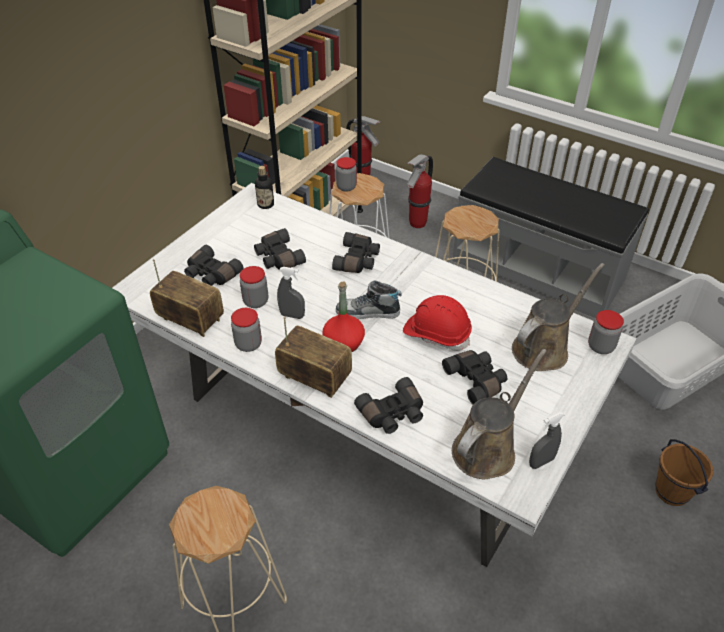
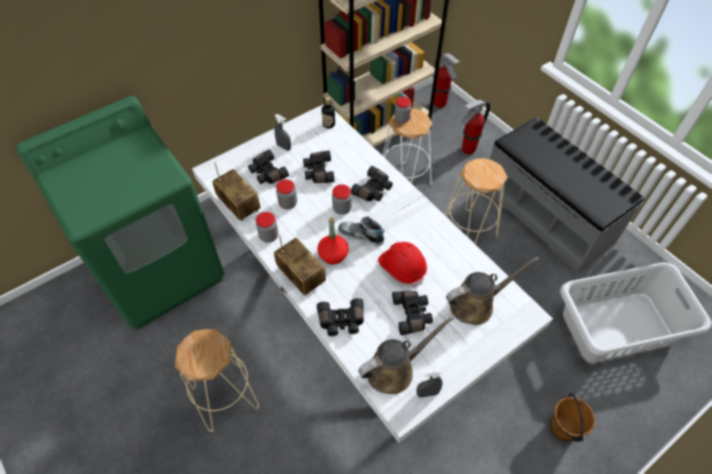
camera: 20 degrees right, 10 degrees up
grey spray bottle [277,267,305,319] -> grey spray bottle moved to [275,114,291,151]
jar [588,310,624,354] -> jar moved to [332,184,352,215]

